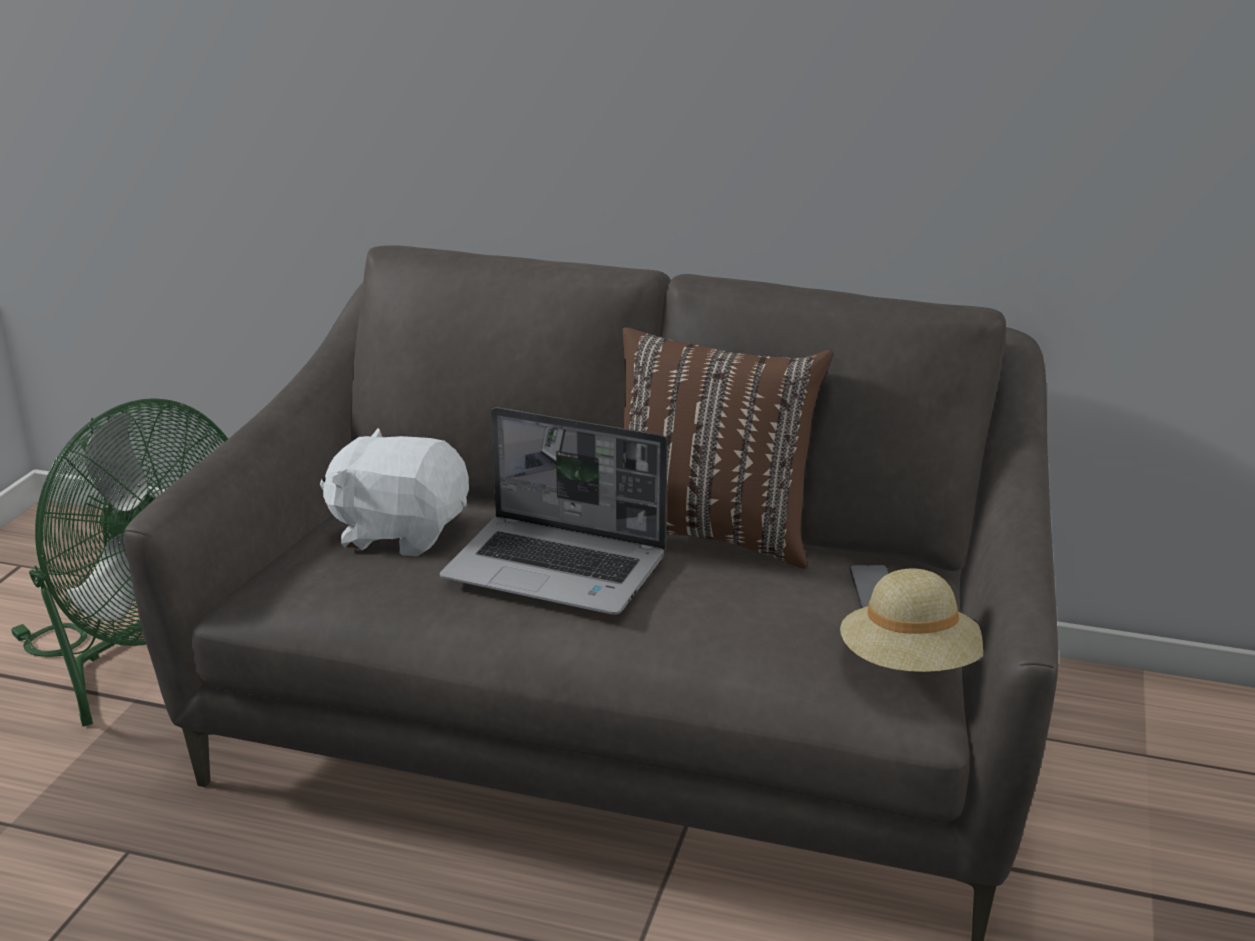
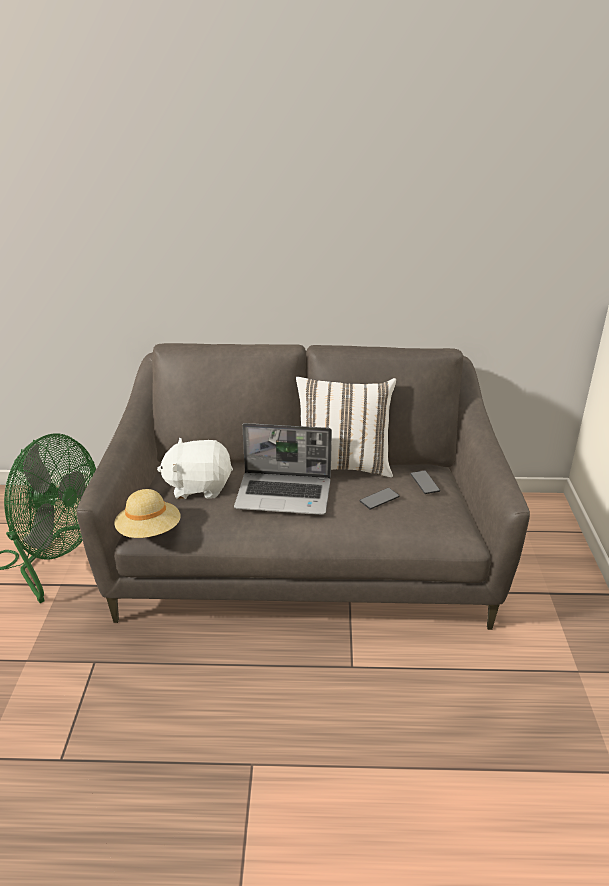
camera: 15 degrees left, 5 degrees up
brown pillow [623,327,833,569] -> white pillow [296,377,396,477]
beige hat [840,568,983,672] -> beige hat moved to [114,489,180,538]
none -> phone [360,488,399,509]

